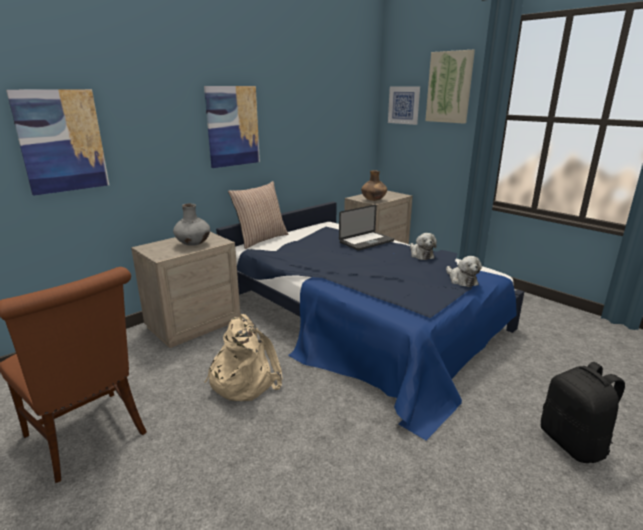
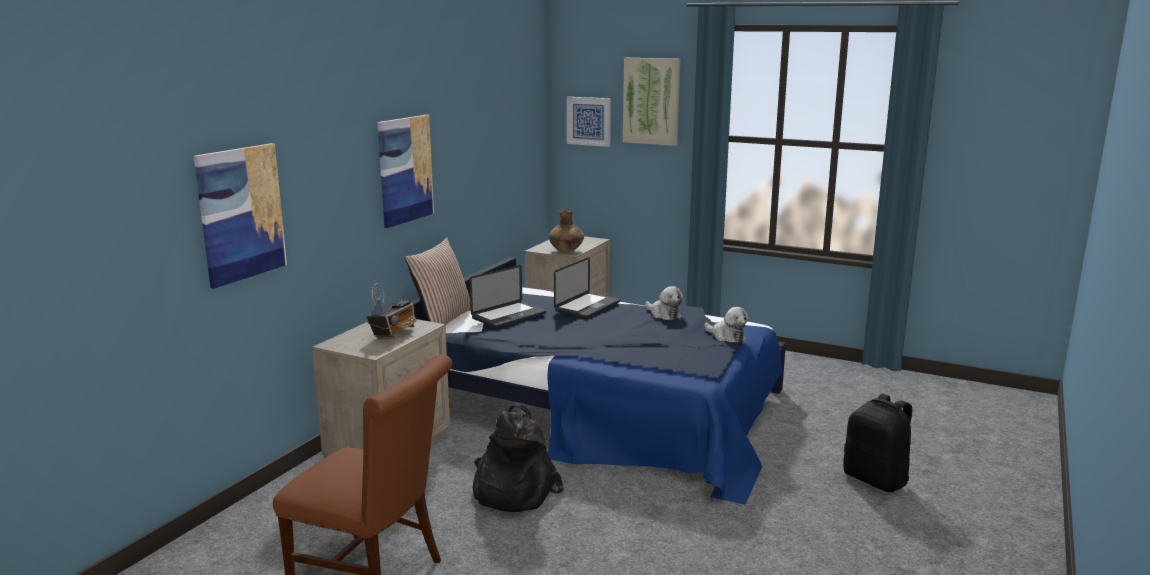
camera: 20 degrees left, 5 degrees down
grey vase [173,203,210,246] -> radio [366,283,417,338]
beige backpack [205,314,283,401] -> black backpack [472,404,564,512]
none -> laptop [469,265,546,328]

